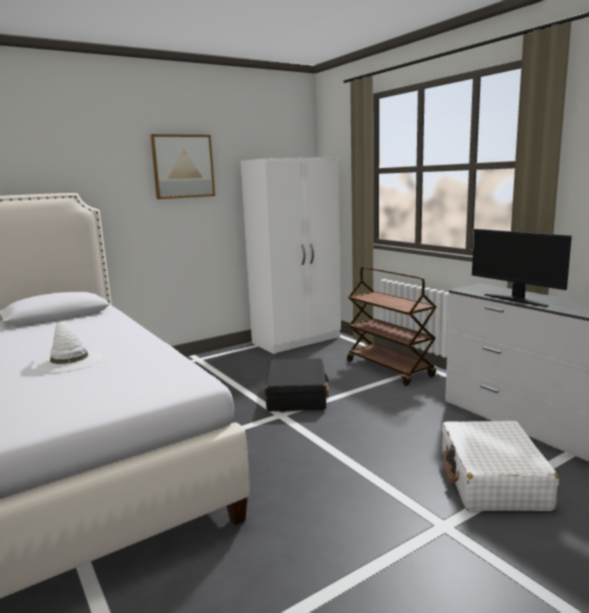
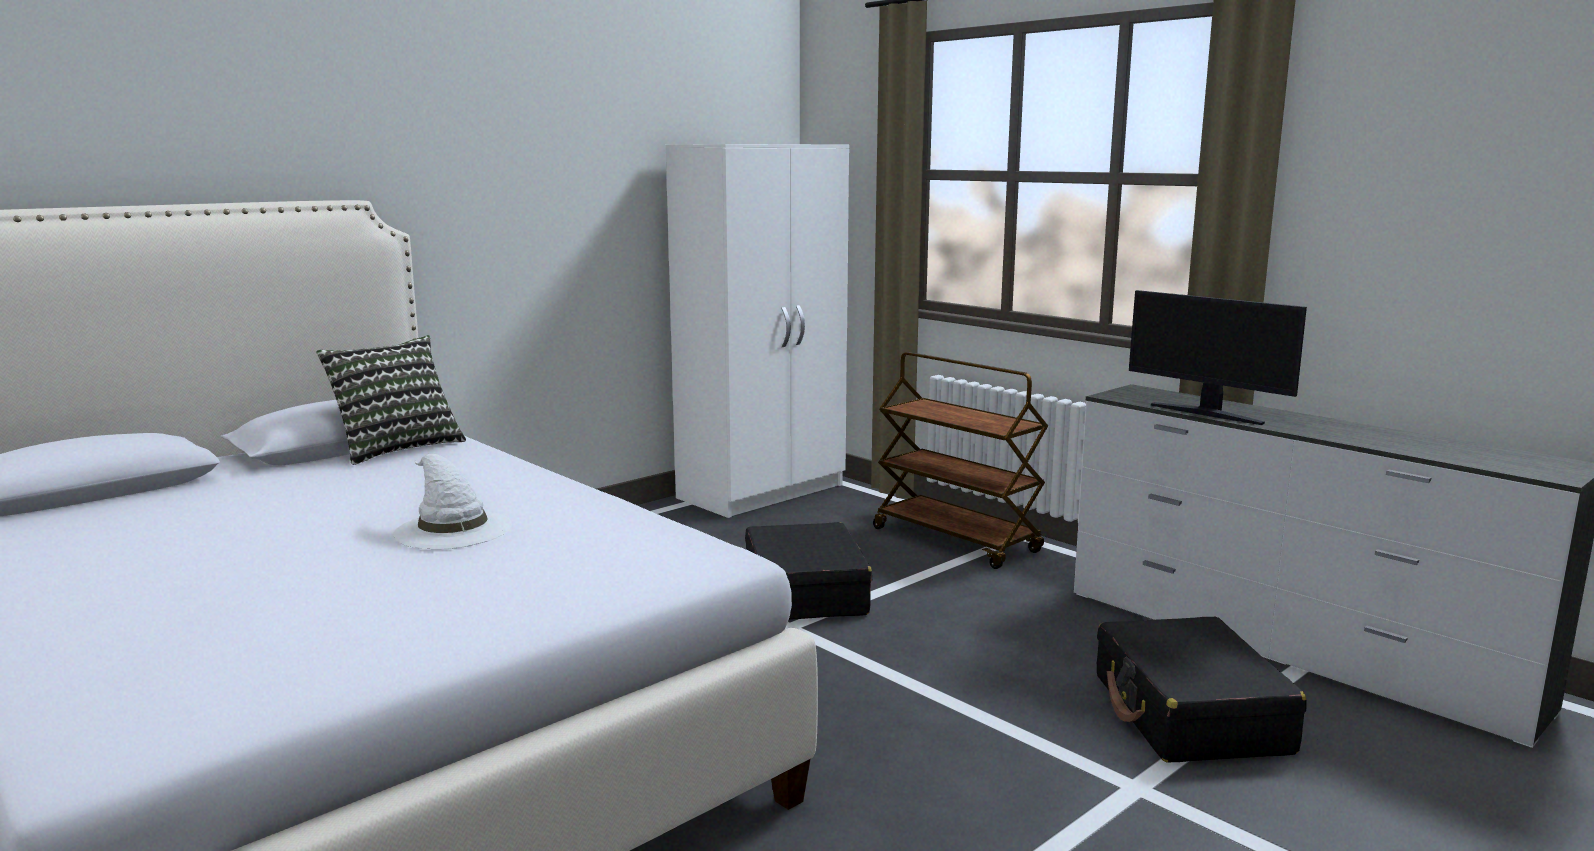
camera: 10 degrees left, 0 degrees up
picture [150,134,215,199] -> none
white suitcase [442,421,559,511] -> black suitcase [1097,617,1307,762]
none -> pillow [317,335,466,465]

